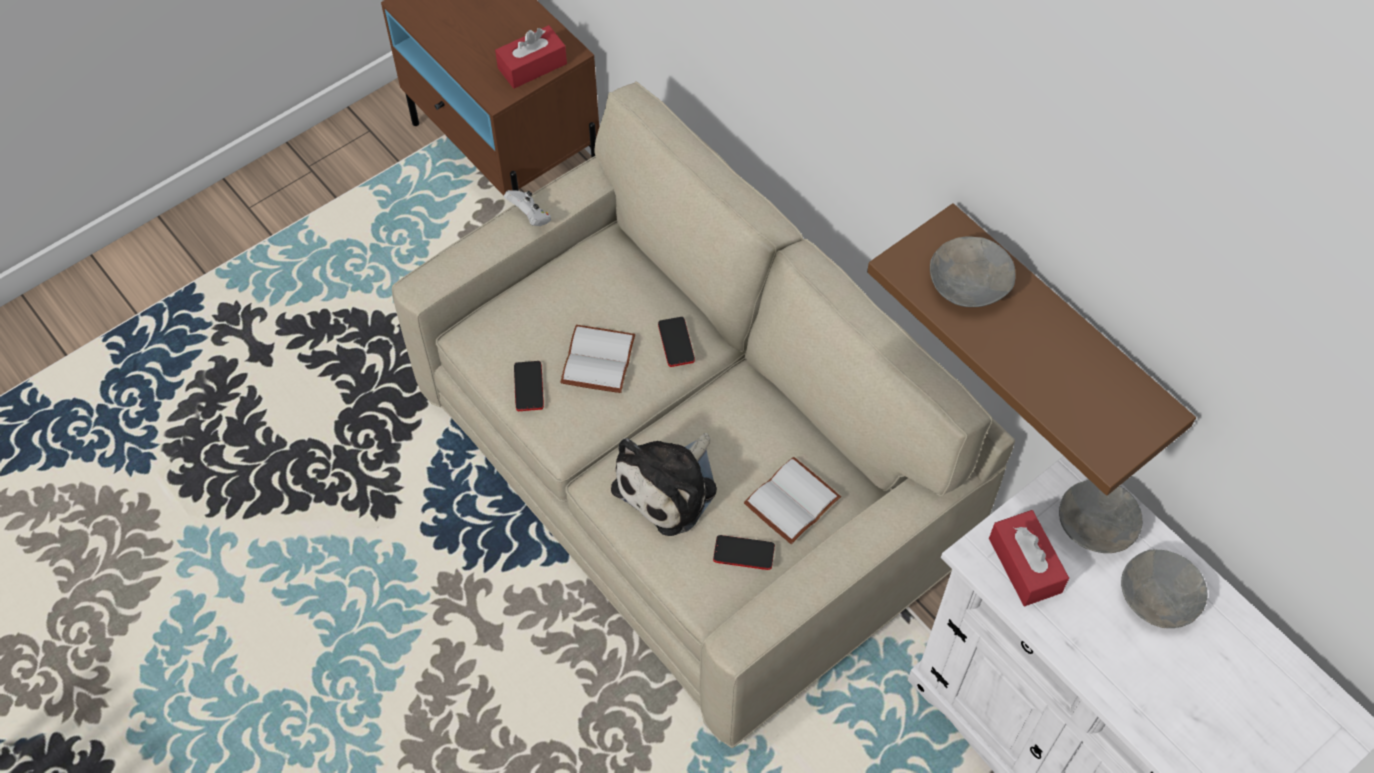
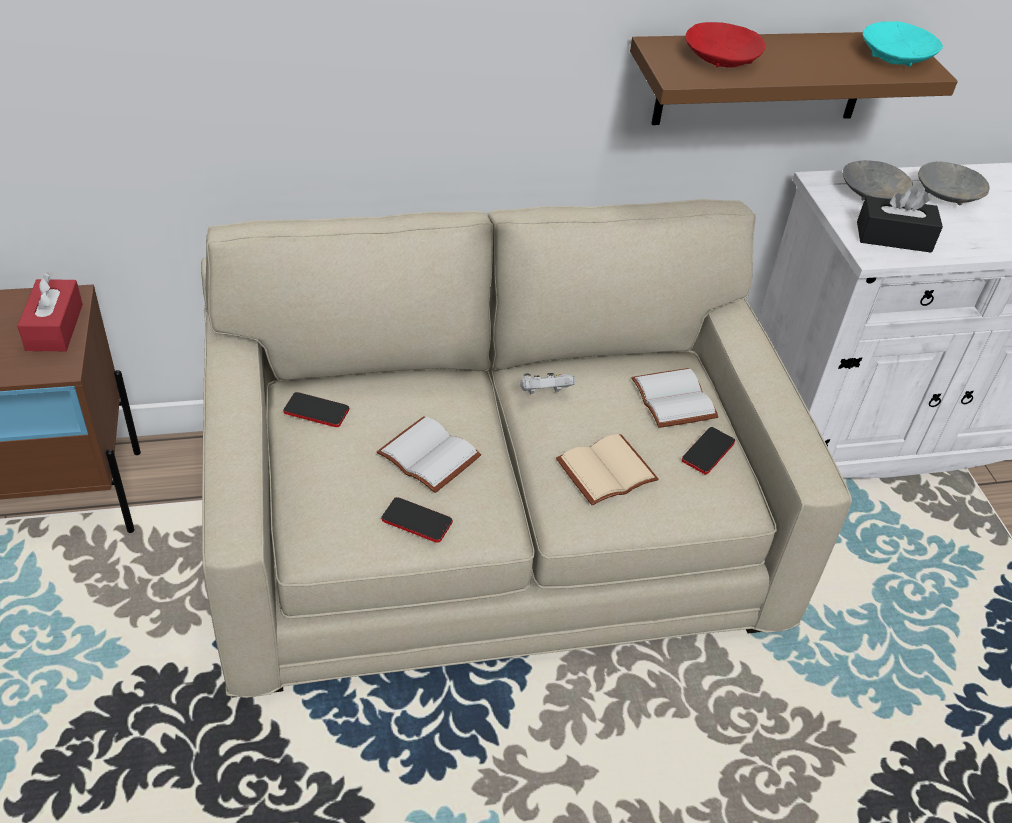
camera: 65 degrees left, 15 degrees down
white game controller [504,190,551,226] -> white game controller moved to [520,373,575,394]
plush toy [611,433,717,536] -> beige book [556,434,659,506]
phone [658,317,695,367] -> phone moved to [283,392,350,427]
grey bowl [930,236,1016,307] -> red bowl [686,22,765,68]
red tissue box [989,510,1069,606] -> black tissue box [857,186,943,253]
none -> turquoise bowl [863,21,943,67]

